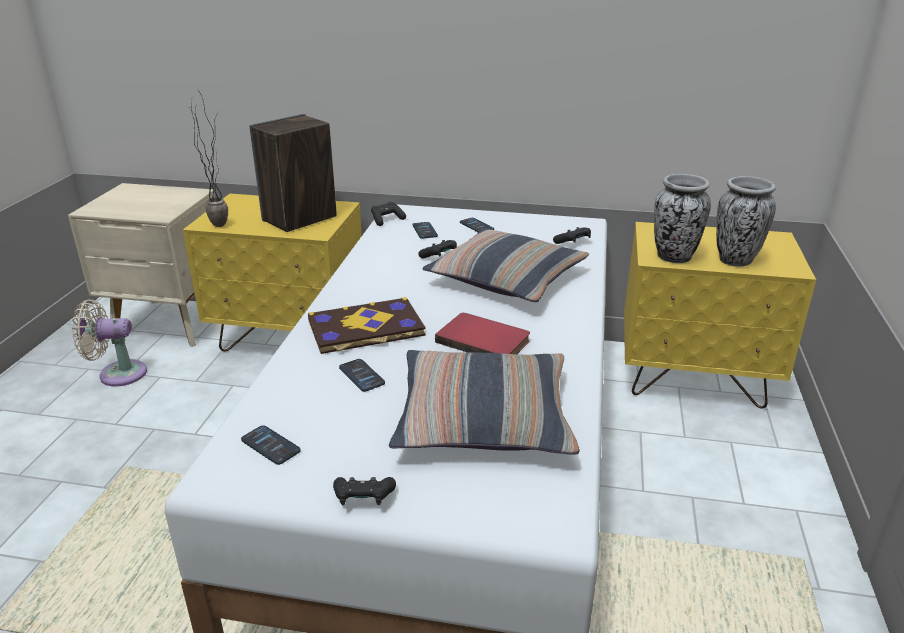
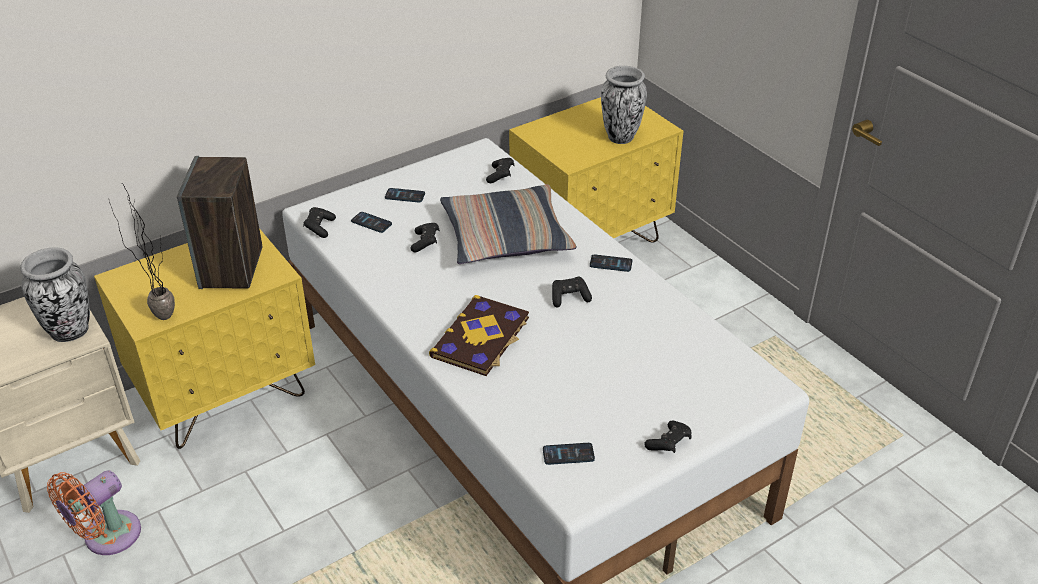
camera: 45 degrees left, 10 degrees up
beige fan [72,299,147,386] -> orange fan [47,471,141,555]
phone [339,359,385,392] -> phone moved to [590,254,632,272]
pillow [389,350,580,455] -> none
red book [435,313,530,354] -> black game controller [552,277,592,308]
vase [654,174,711,263] -> vase moved to [20,248,90,342]

